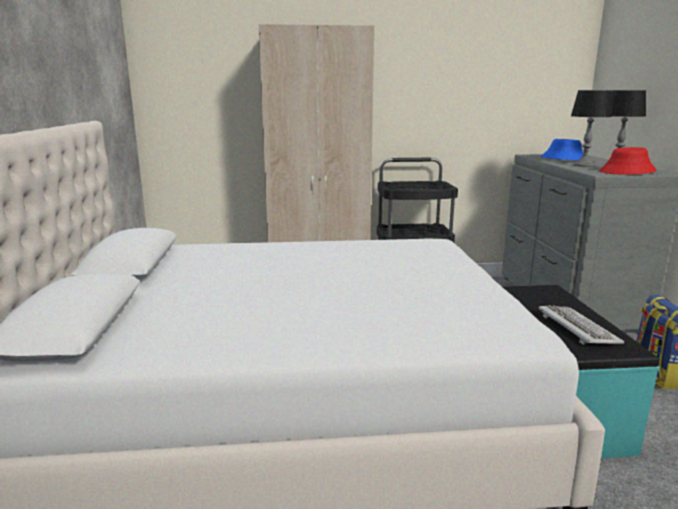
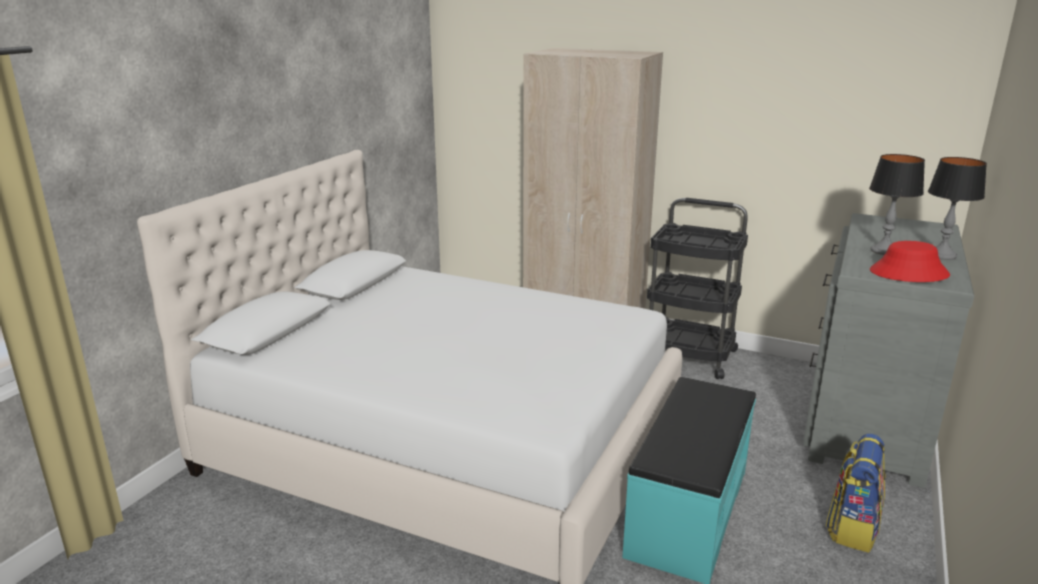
camera: 30 degrees right, 5 degrees up
keyboard [539,305,624,345] -> none
blue hat [541,139,584,160] -> none

